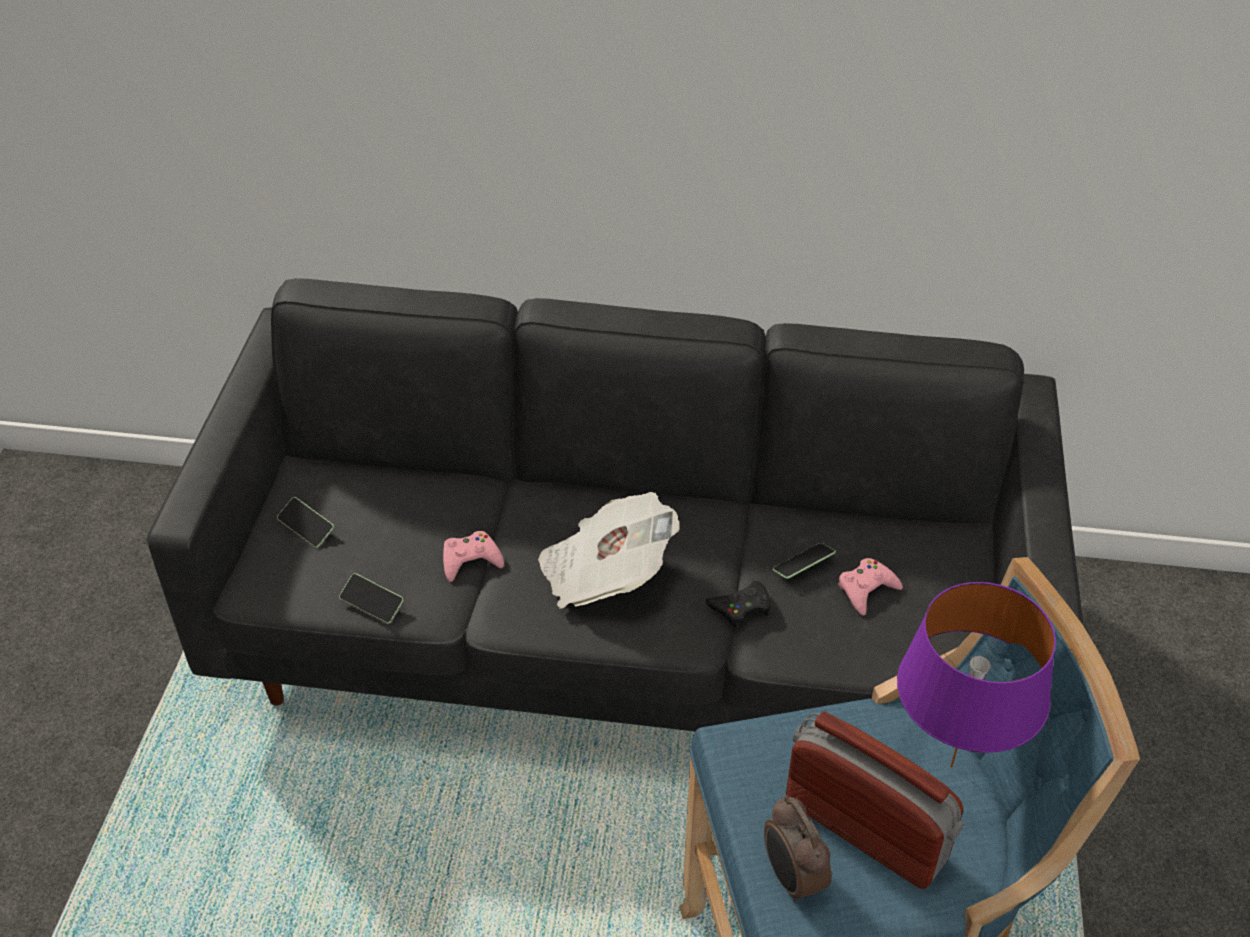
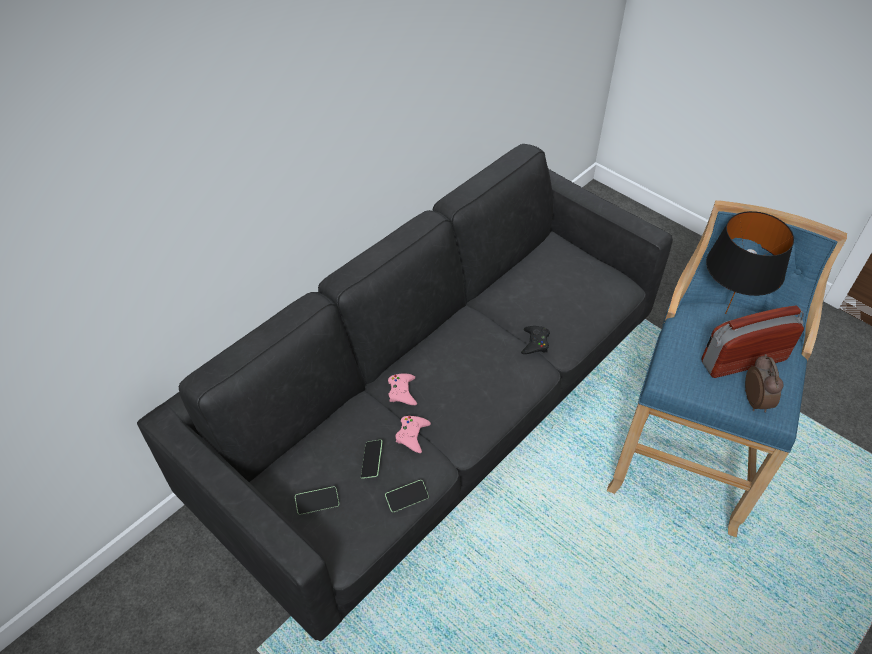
camera: 55 degrees left, 5 degrees up
newspaper [538,492,680,609] -> none
alarm clock [764,795,831,903] -> alarm clock turned 105 degrees counterclockwise [745,354,784,413]
phone [773,543,836,579] -> phone moved to [361,440,383,479]
pink game controller [838,558,903,616] -> pink game controller moved to [388,373,417,405]
purple table lamp [897,582,1056,768] -> black table lamp [706,211,794,314]

